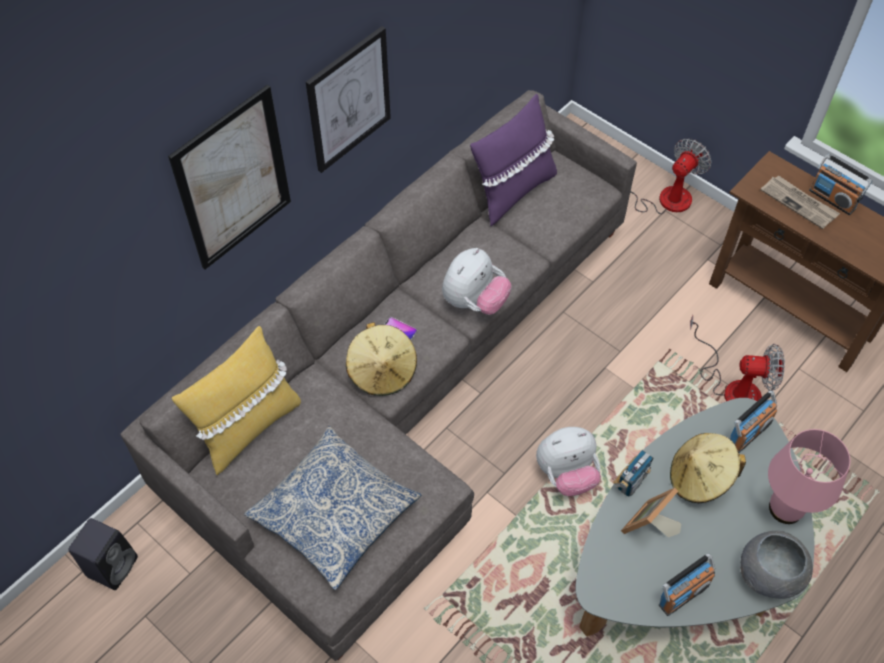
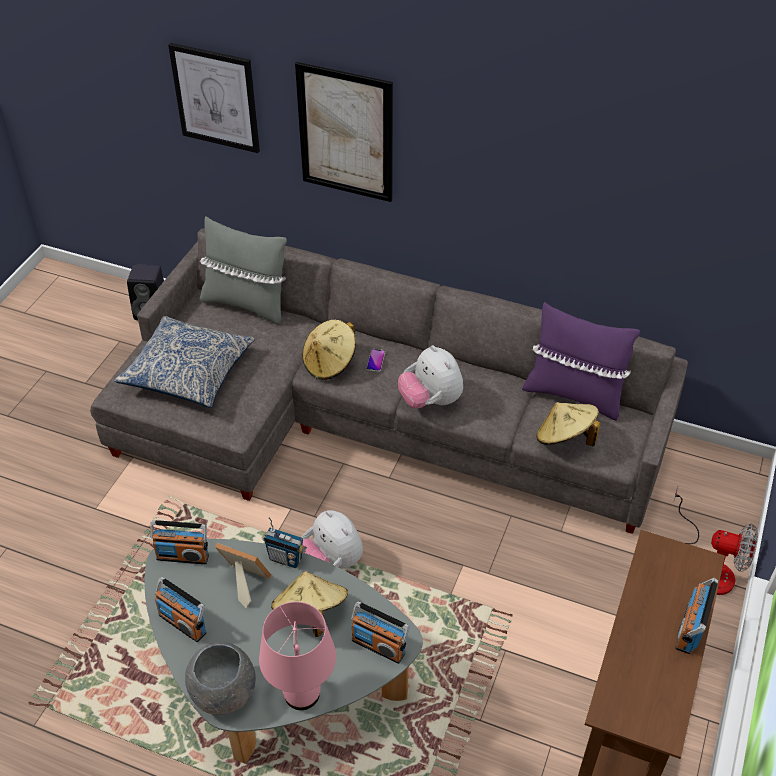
camera: 70 degrees right, 10 degrees down
yellow pillow [172,326,301,475] -> grey pillow [199,216,287,325]
picture [306,26,391,173] -> picture moved to [168,43,260,153]
plush toy [442,248,511,315] -> plush toy turned 45 degrees clockwise [398,345,463,409]
fan [690,315,785,401] -> none
newspaper [760,175,840,229] -> none
none -> radio [150,520,209,564]
none -> beige hat [536,402,601,446]

